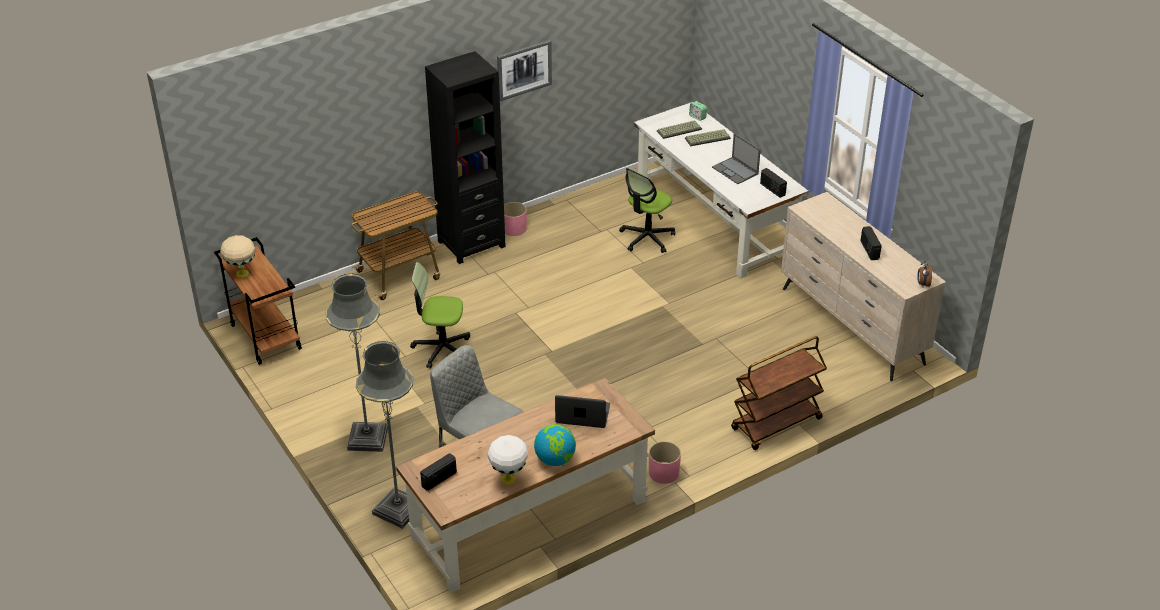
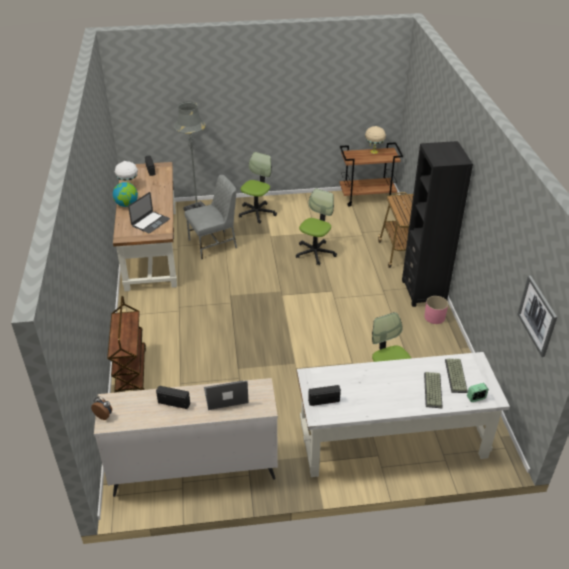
camera: 115 degrees right, 0 degrees up
grey floor lamp [326,274,388,452] -> office chair [239,152,277,223]
picture [497,40,552,101] -> picture moved to [517,275,557,357]
pink planter [649,441,681,484] -> none
laptop [712,133,761,184] -> laptop moved to [204,381,249,410]

